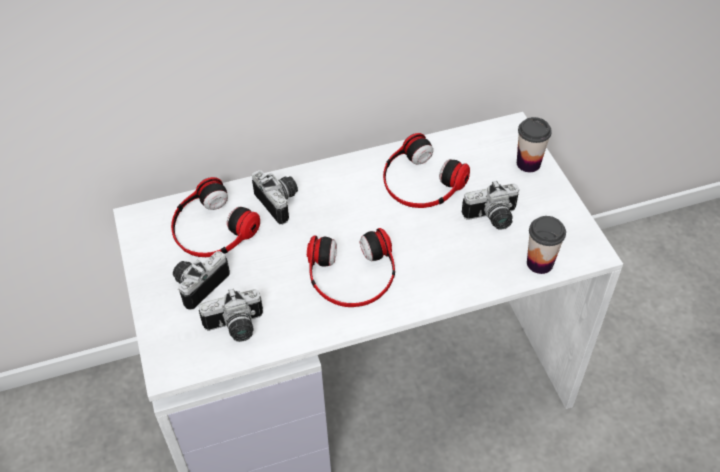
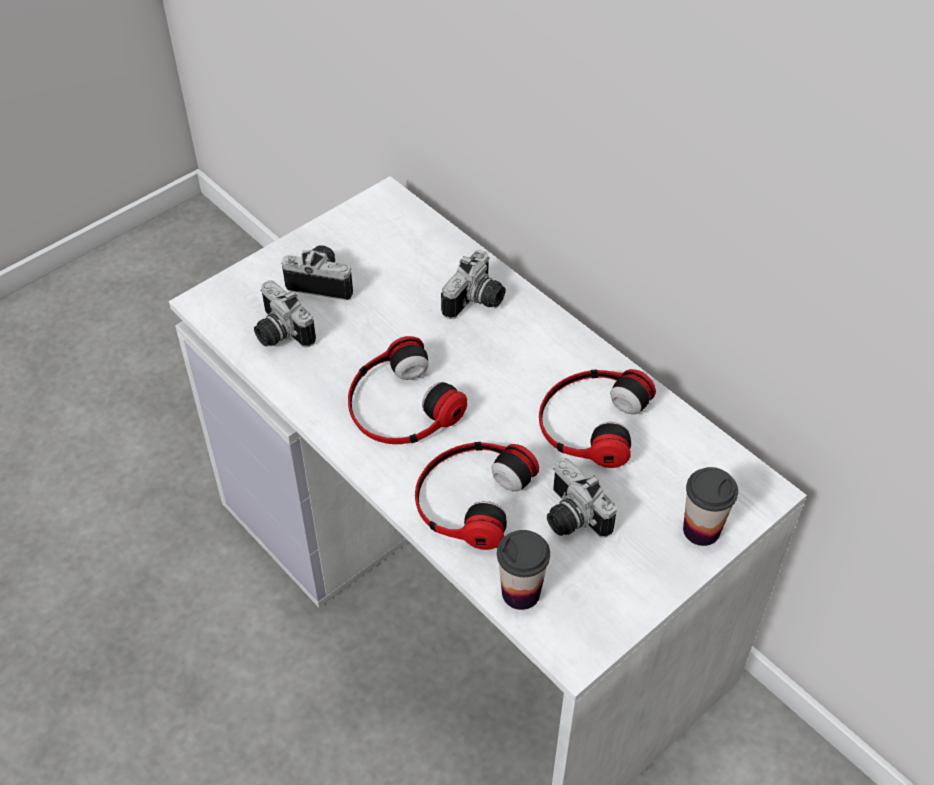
camera: 65 degrees right, 0 degrees up
headphones [171,177,260,257] -> headphones moved to [415,442,539,550]

